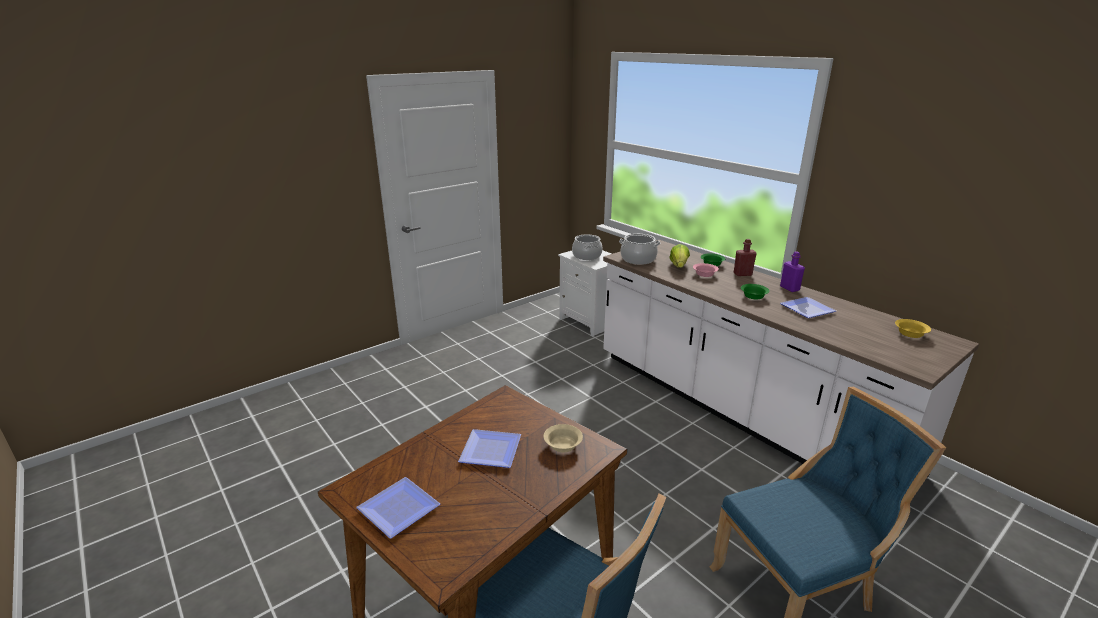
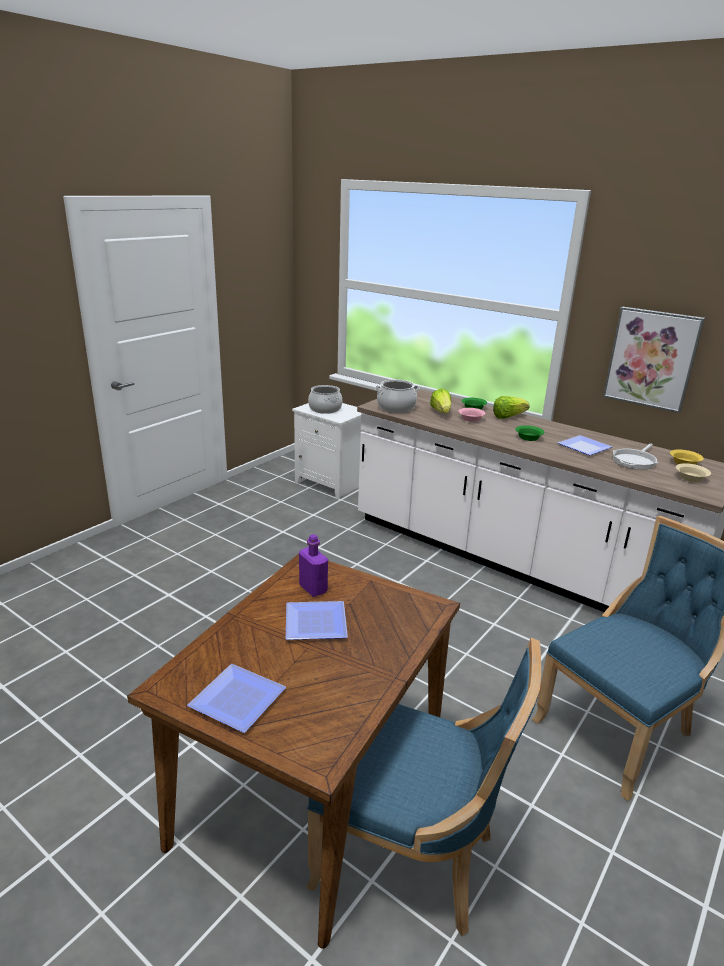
camera: 15 degrees left, 0 degrees up
beige bowl [544,424,583,453] -> beige bowl moved to [676,463,711,482]
red bottle [734,239,757,276] -> lettuce [493,396,530,419]
purple bottle [780,251,805,292] -> purple bottle moved to [299,534,328,597]
none -> picture [603,307,705,413]
none -> frying pan [613,443,658,470]

